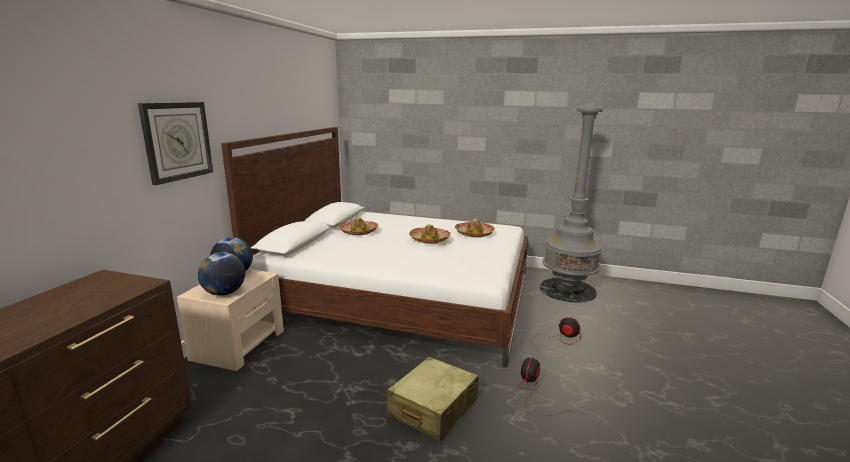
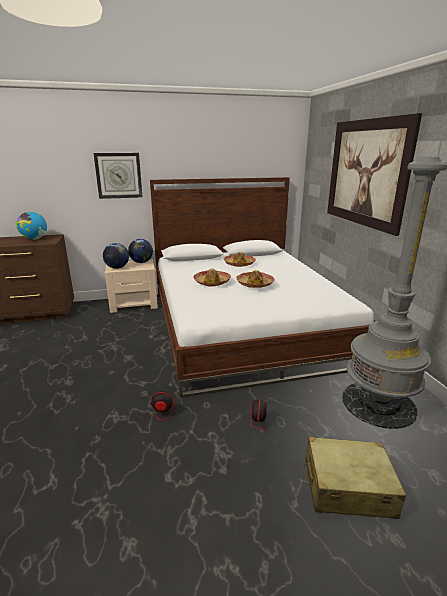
camera: 60 degrees right, 5 degrees up
beige suitcase [387,357,478,441] -> beige suitcase moved to [303,437,406,519]
hat [455,219,495,237] -> hat moved to [194,268,231,286]
none -> globe [16,212,47,240]
none -> picture [327,113,422,236]

